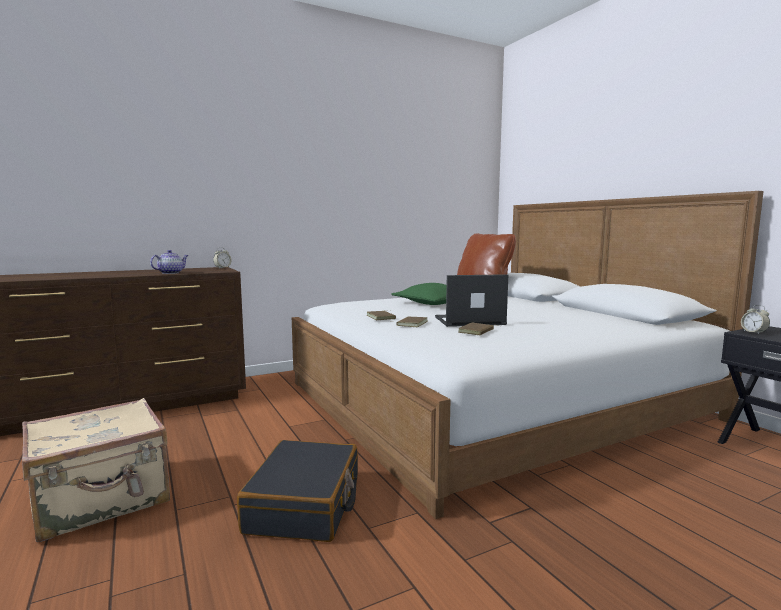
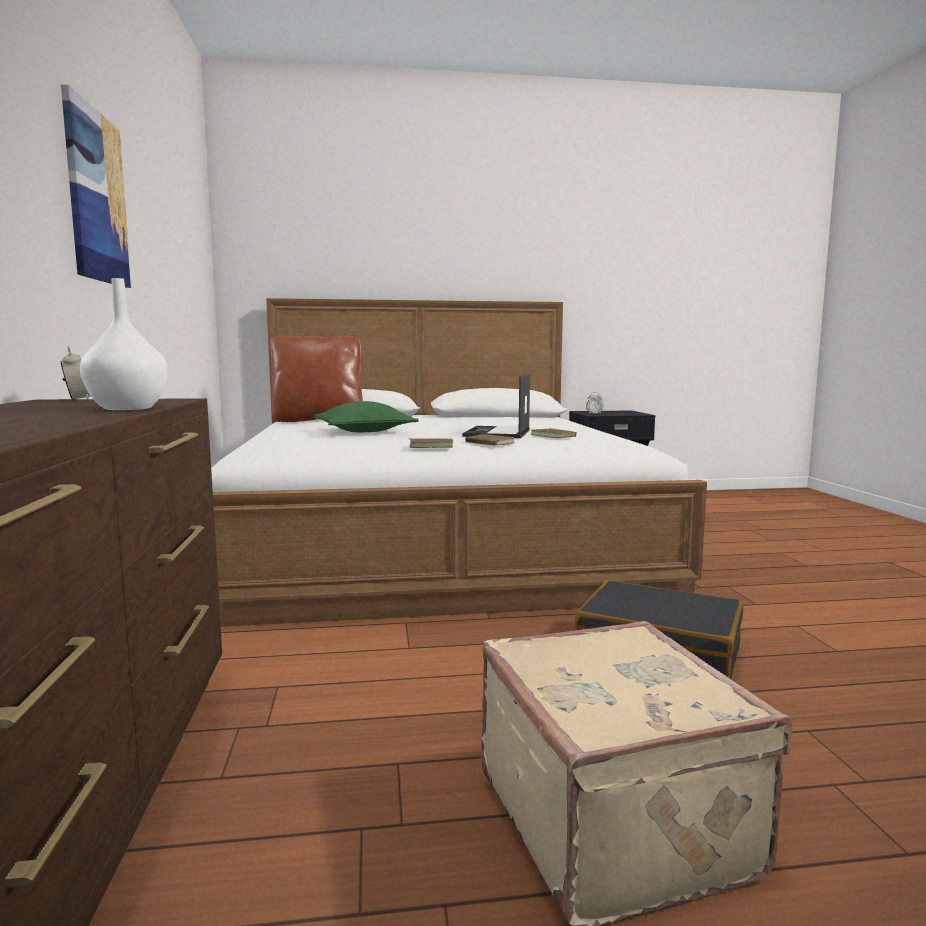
camera: 70 degrees left, 0 degrees up
teapot [150,250,188,274] -> white vase [80,278,168,410]
none -> picture [61,84,132,288]

